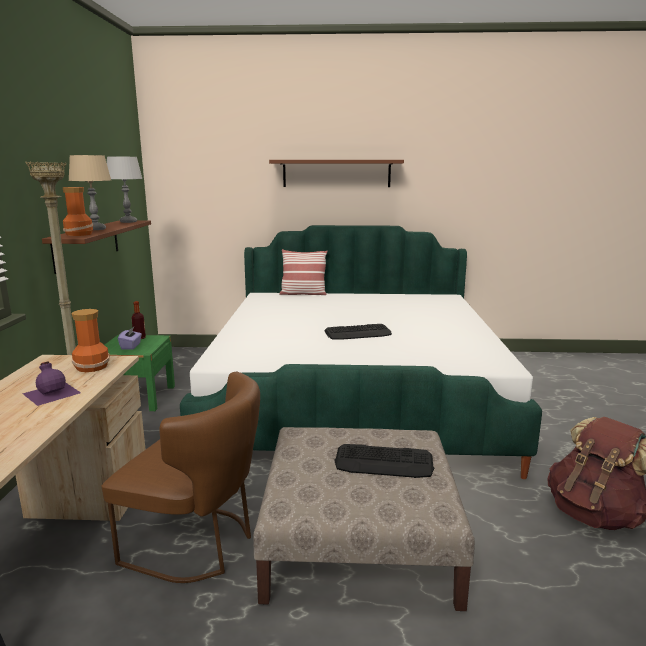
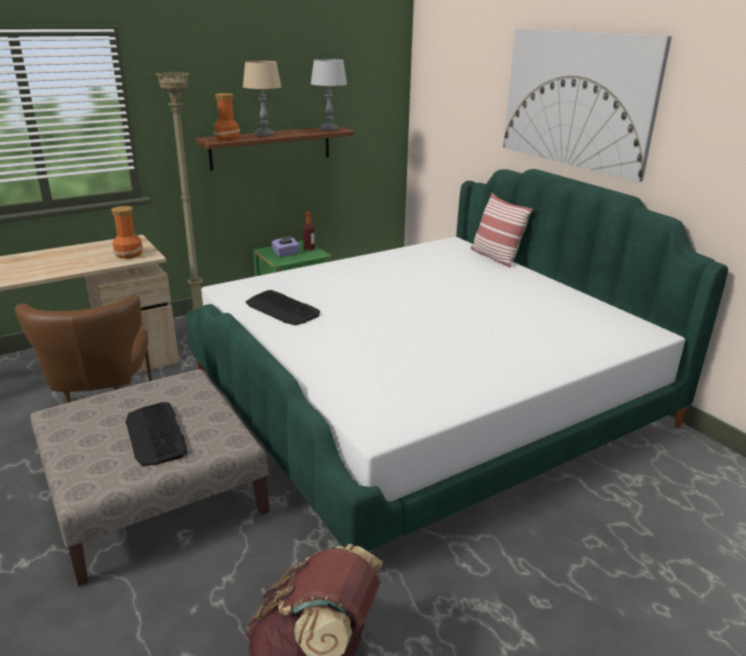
camera: 55 degrees right, 10 degrees up
purple bottle [23,362,81,406] -> none
brown shelf [269,160,404,187] -> picture [503,28,672,182]
keyboard [325,324,392,340] -> keyboard moved to [246,290,320,325]

